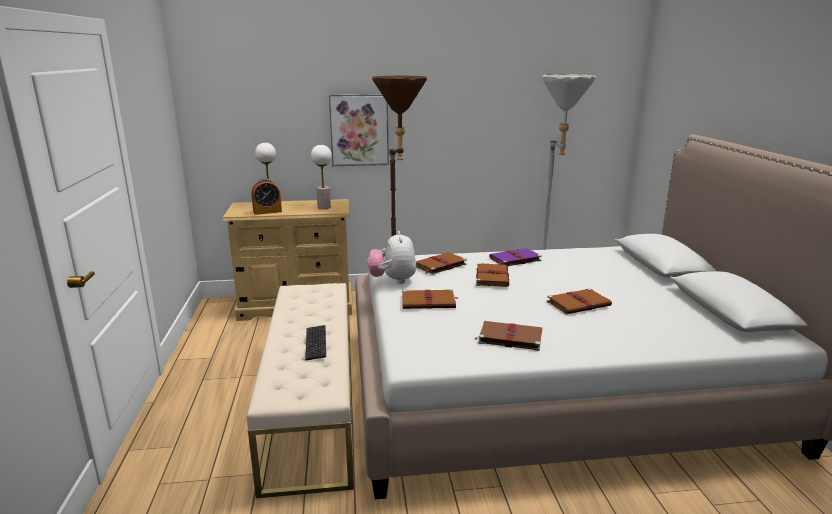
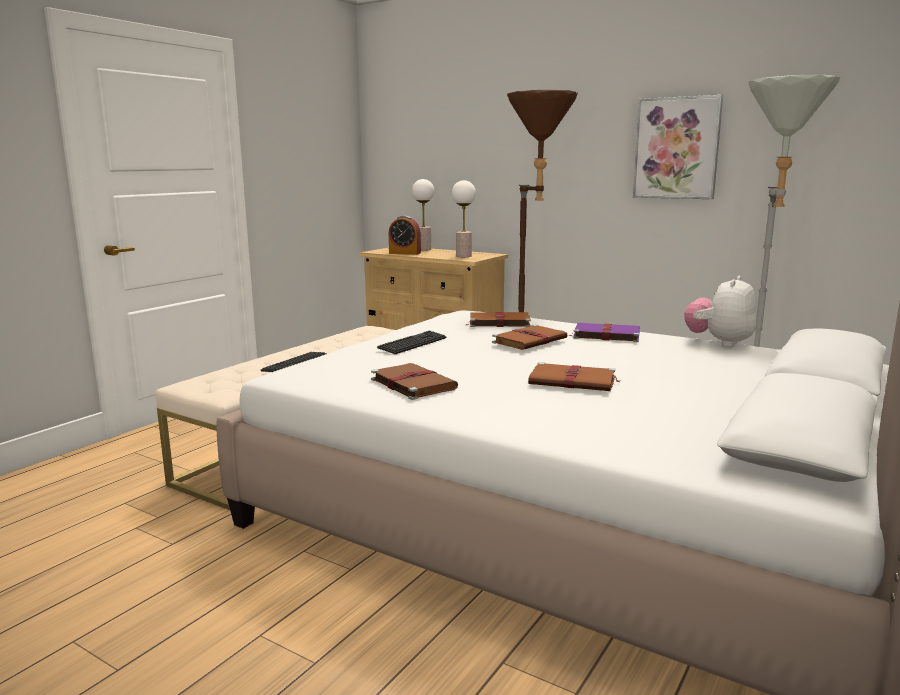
camera: 40 degrees right, 5 degrees down
picture [329,94,389,166] -> picture moved to [633,95,723,199]
plush toy [368,231,416,284] -> plush toy moved to [685,276,757,347]
brown book [402,289,458,309] -> keyboard [377,330,446,354]

